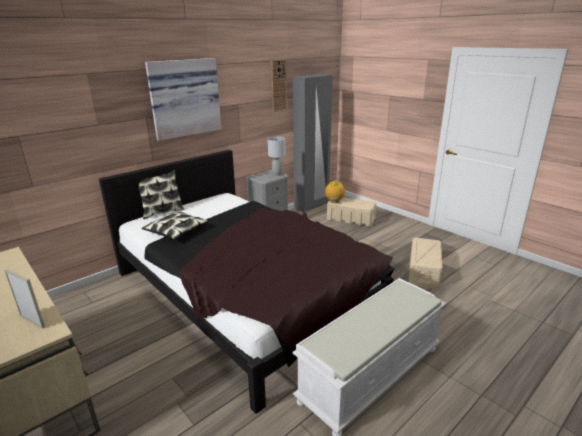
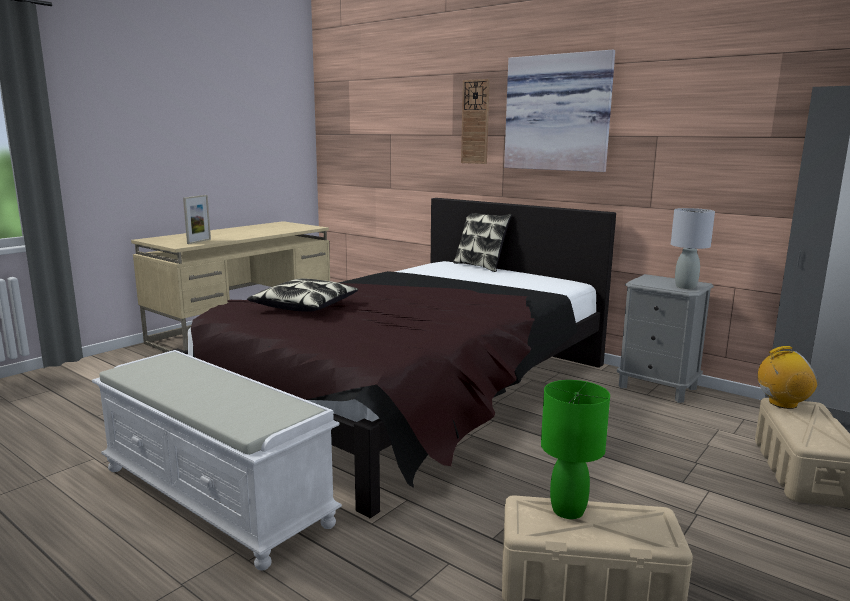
camera: 80 degrees right, 10 degrees down
pillow [142,212,208,240] -> pillow moved to [247,278,358,312]
wall clock [271,59,287,112] -> wall clock moved to [461,79,490,164]
none -> green table lamp [541,380,610,519]

